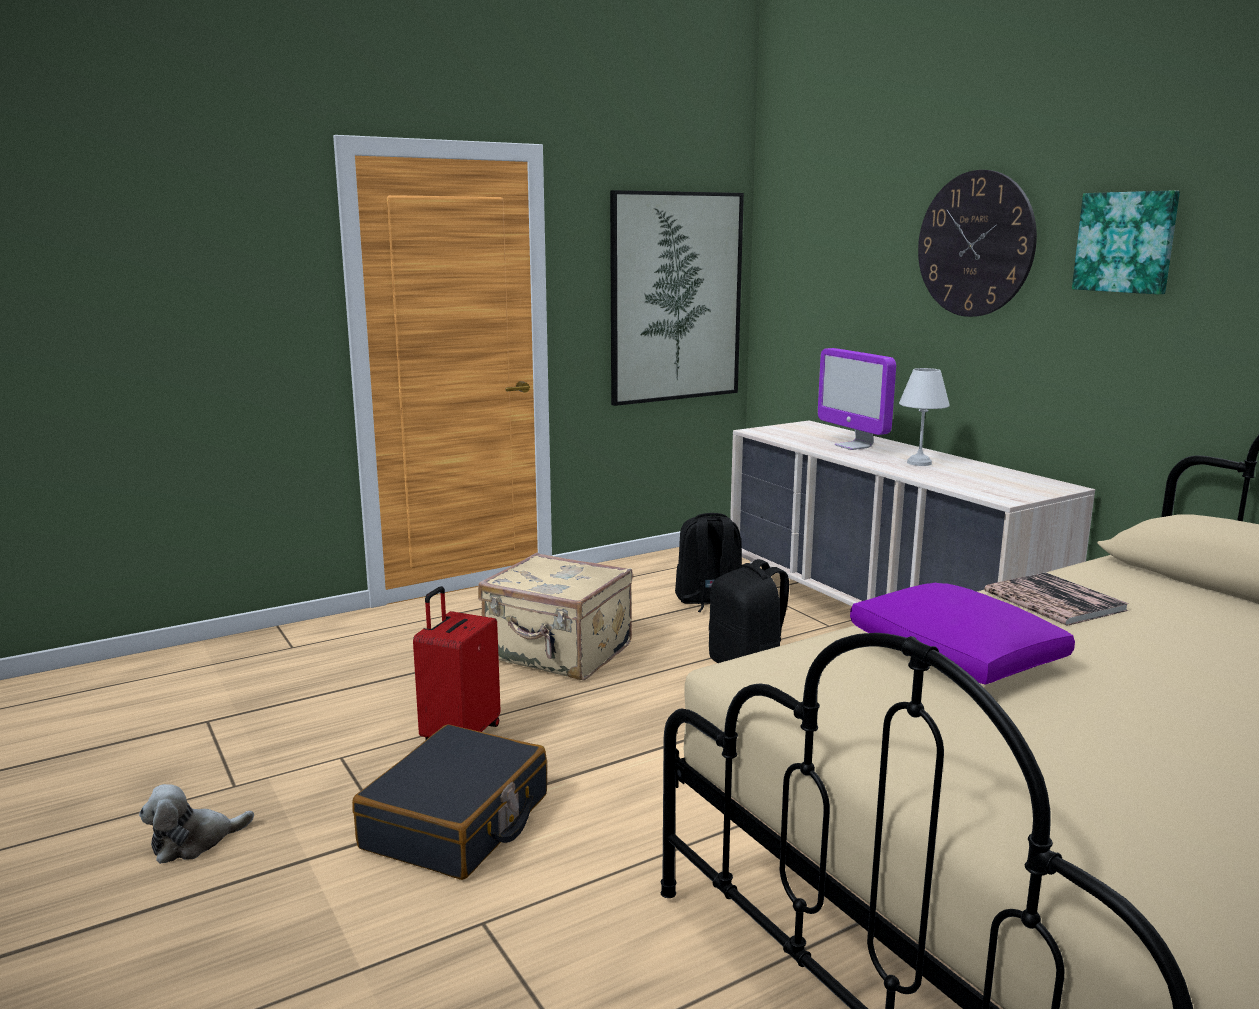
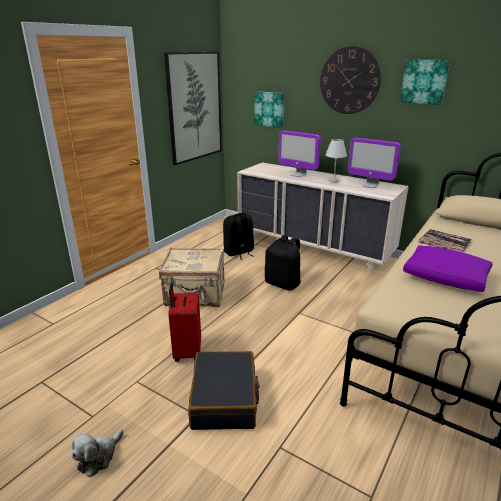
camera: 25 degrees left, 10 degrees up
none -> picture [254,91,284,128]
none -> monitor [348,138,401,189]

